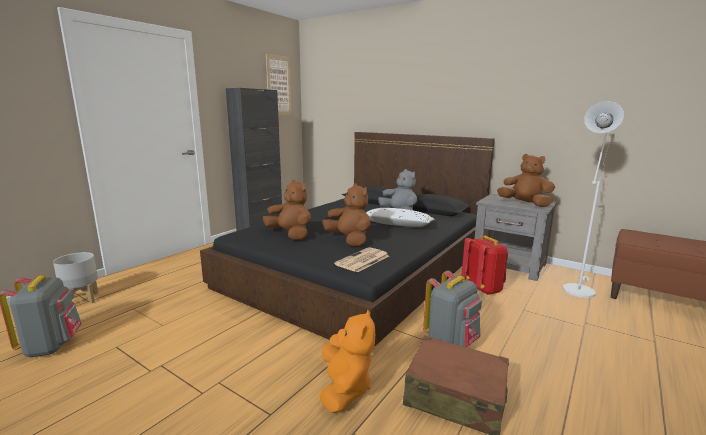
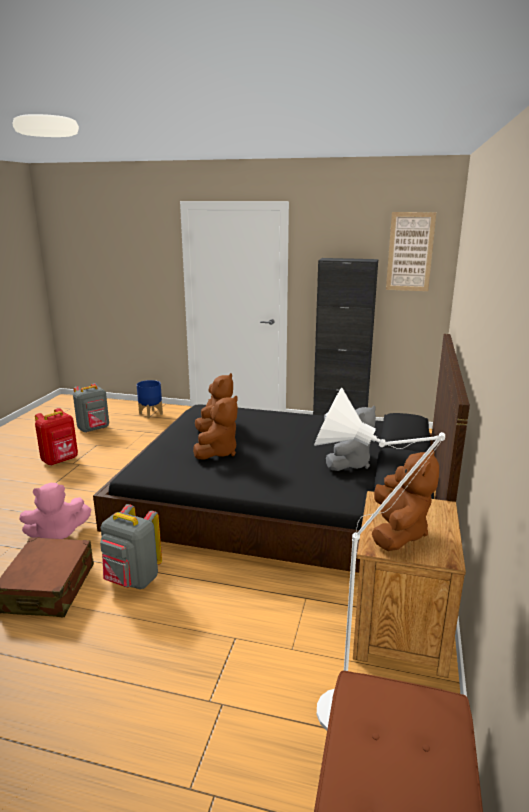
camera: 70 degrees right, 5 degrees up
grey planter [53,252,98,303] -> blue planter [137,380,163,419]
orange plush toy [320,310,375,413] -> pink plush toy [19,483,91,539]
newspaper [334,247,389,273] -> none
white pillow [366,208,435,227] -> none
red backpack [461,236,508,295] -> red backpack moved to [35,408,78,465]
grey nightstand [475,194,557,281] -> brown nightstand [353,491,466,678]

